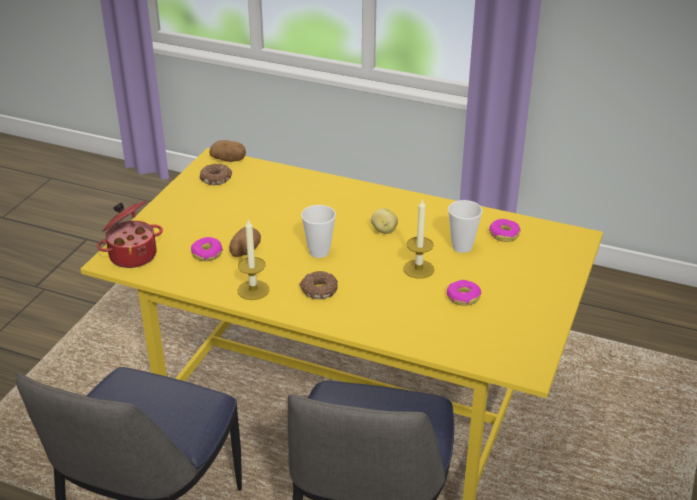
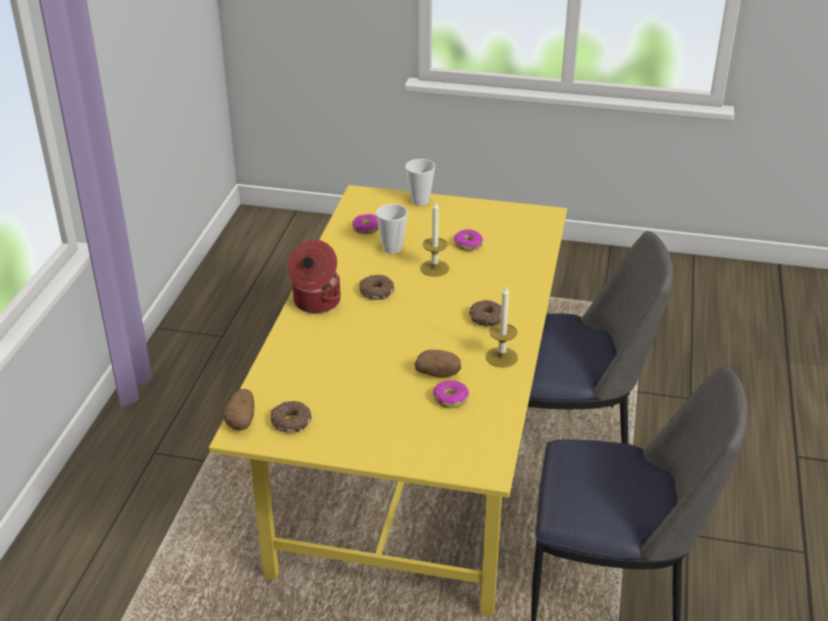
camera: 100 degrees left, 0 degrees up
cooking pot [97,200,163,268] -> cooking pot moved to [287,240,341,313]
cup [301,205,336,258] -> cup moved to [405,159,435,206]
potato [371,208,398,234] -> donut [359,275,394,300]

